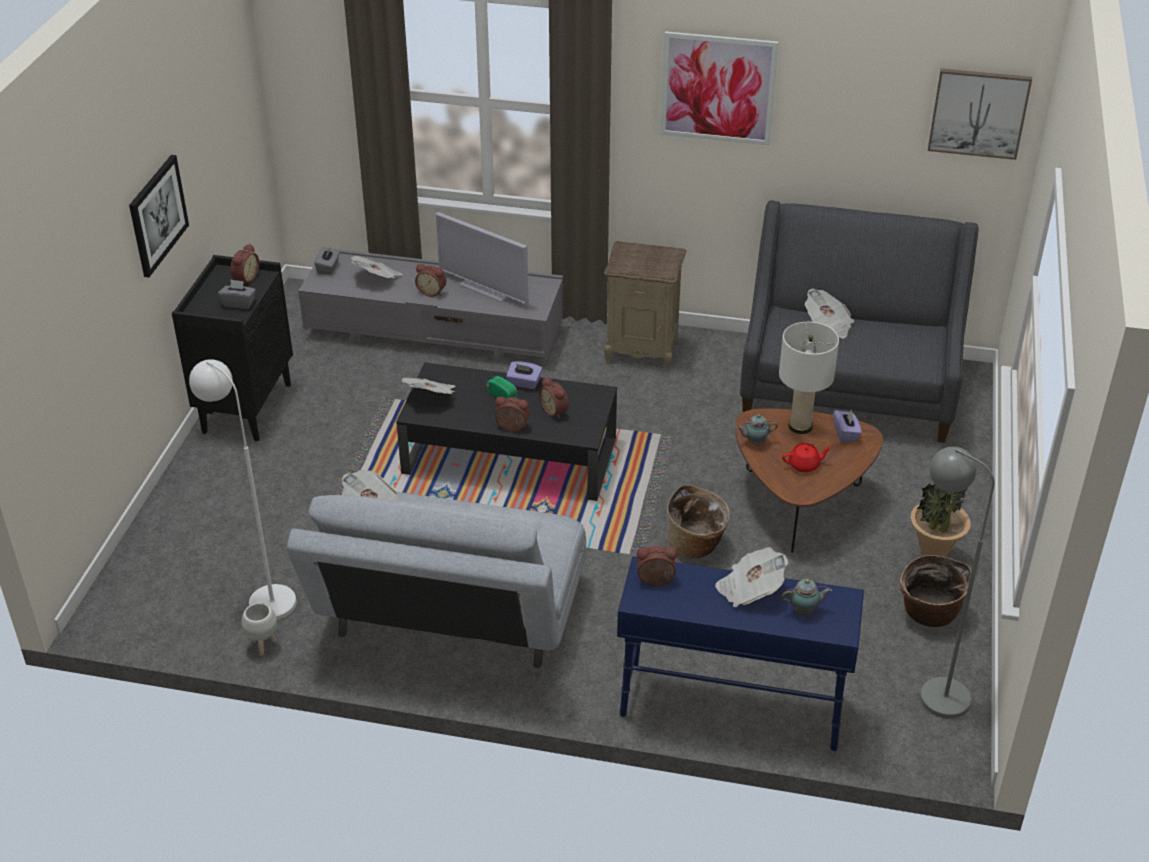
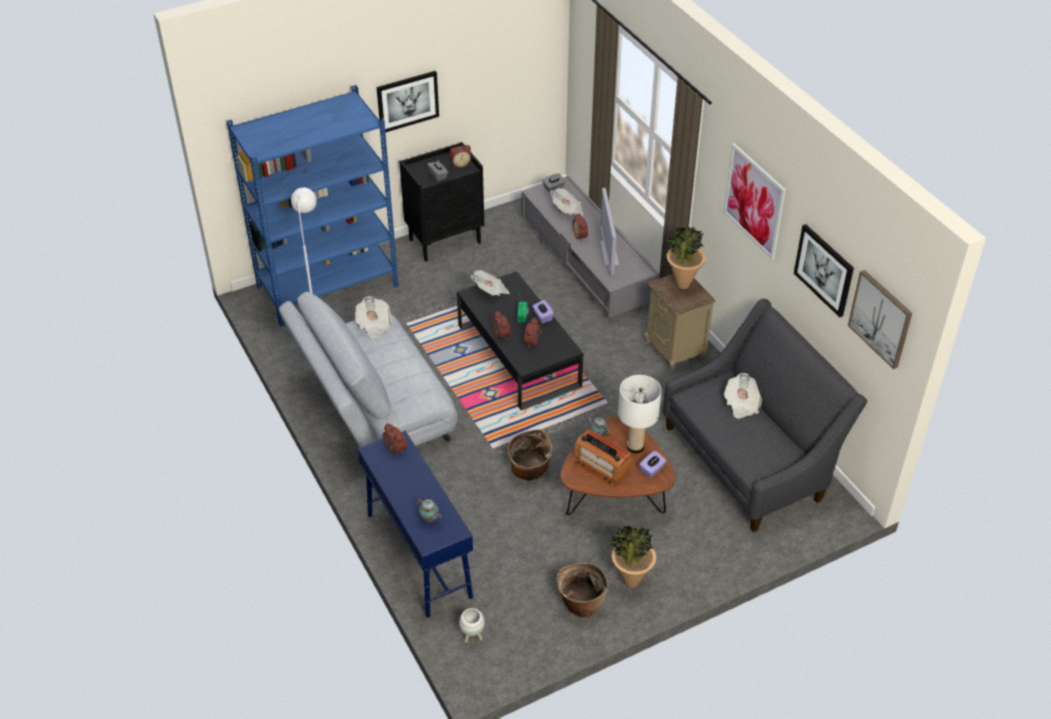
camera: 50 degrees right, 5 degrees up
white planter [241,603,277,656] -> white planter moved to [459,608,485,643]
newspaper [715,547,788,607] -> none
red teapot [782,443,832,472] -> radio [574,429,631,487]
grey floor lamp [920,447,995,719] -> none
none -> blue bookcase [227,85,399,326]
none -> potted plant [665,226,706,289]
none -> picture [794,224,854,317]

